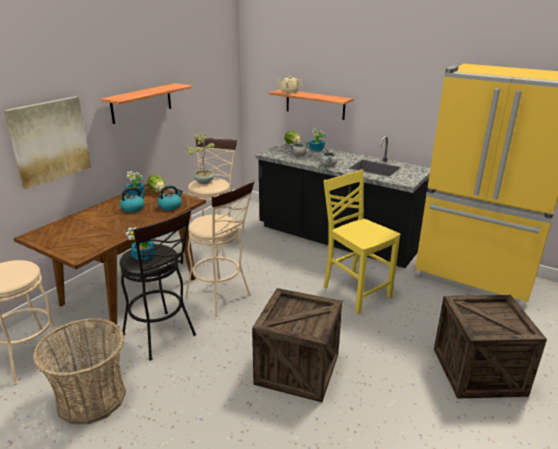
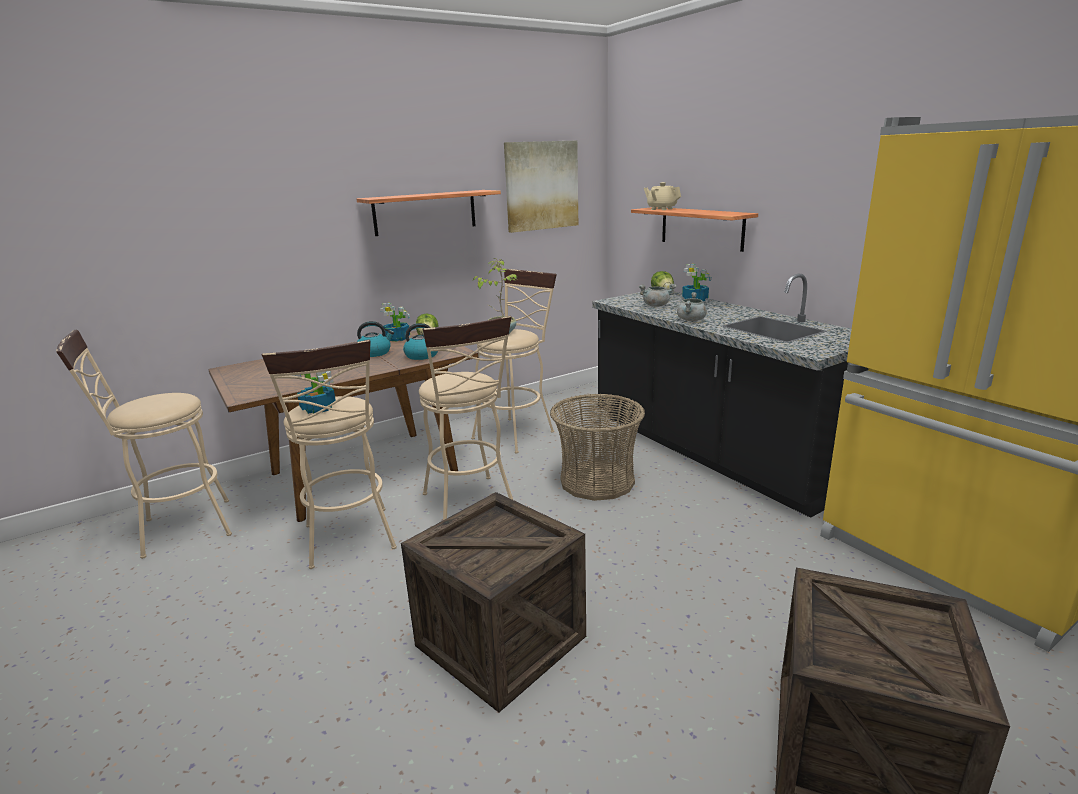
camera: 25 degrees right, 5 degrees down
picture [4,96,91,189] -> picture moved to [504,141,578,233]
basket [33,318,126,424] -> basket moved to [550,394,645,501]
black stool [119,209,196,361] -> beige stool [262,340,397,569]
yellow chair [323,169,400,314] -> none

